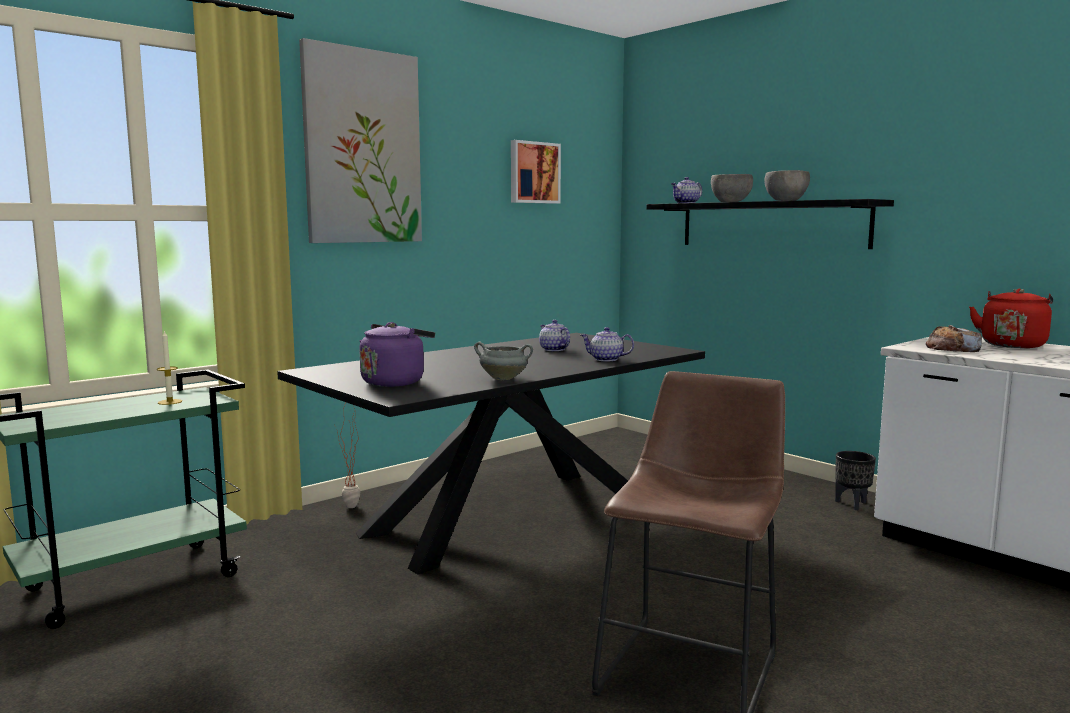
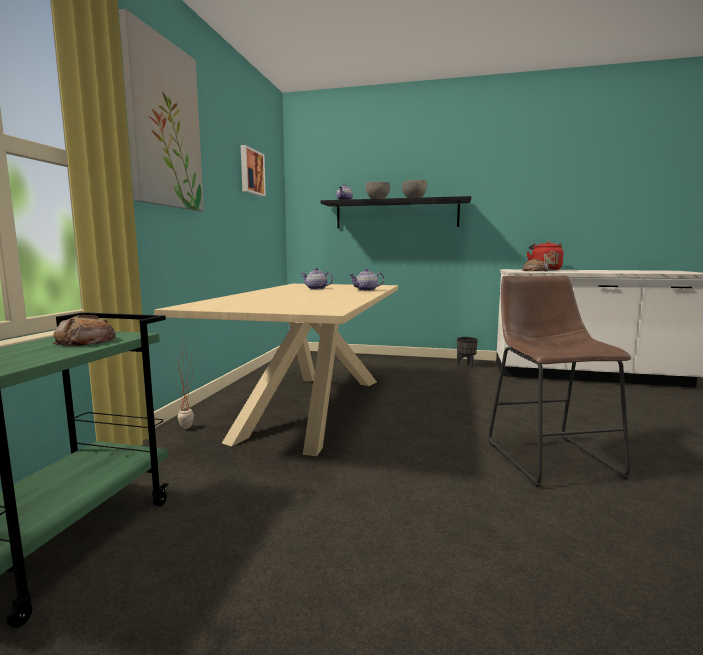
camera: 35 degrees left, 0 degrees up
candle [157,330,182,405] -> bread [52,315,116,346]
black dining table [277,333,705,575] -> beige dining table [154,284,398,456]
purple kettle [359,322,435,387] -> none
grey cooking pot [474,342,533,380] -> none

